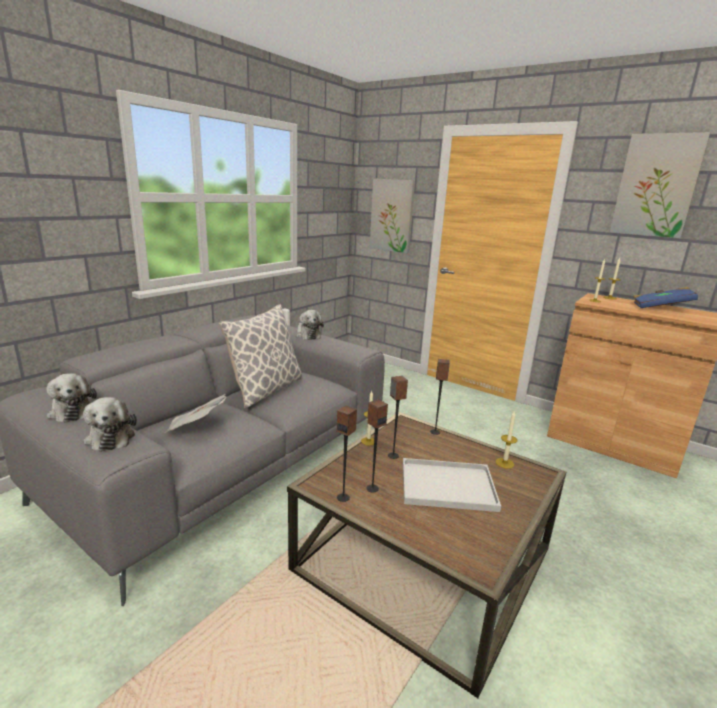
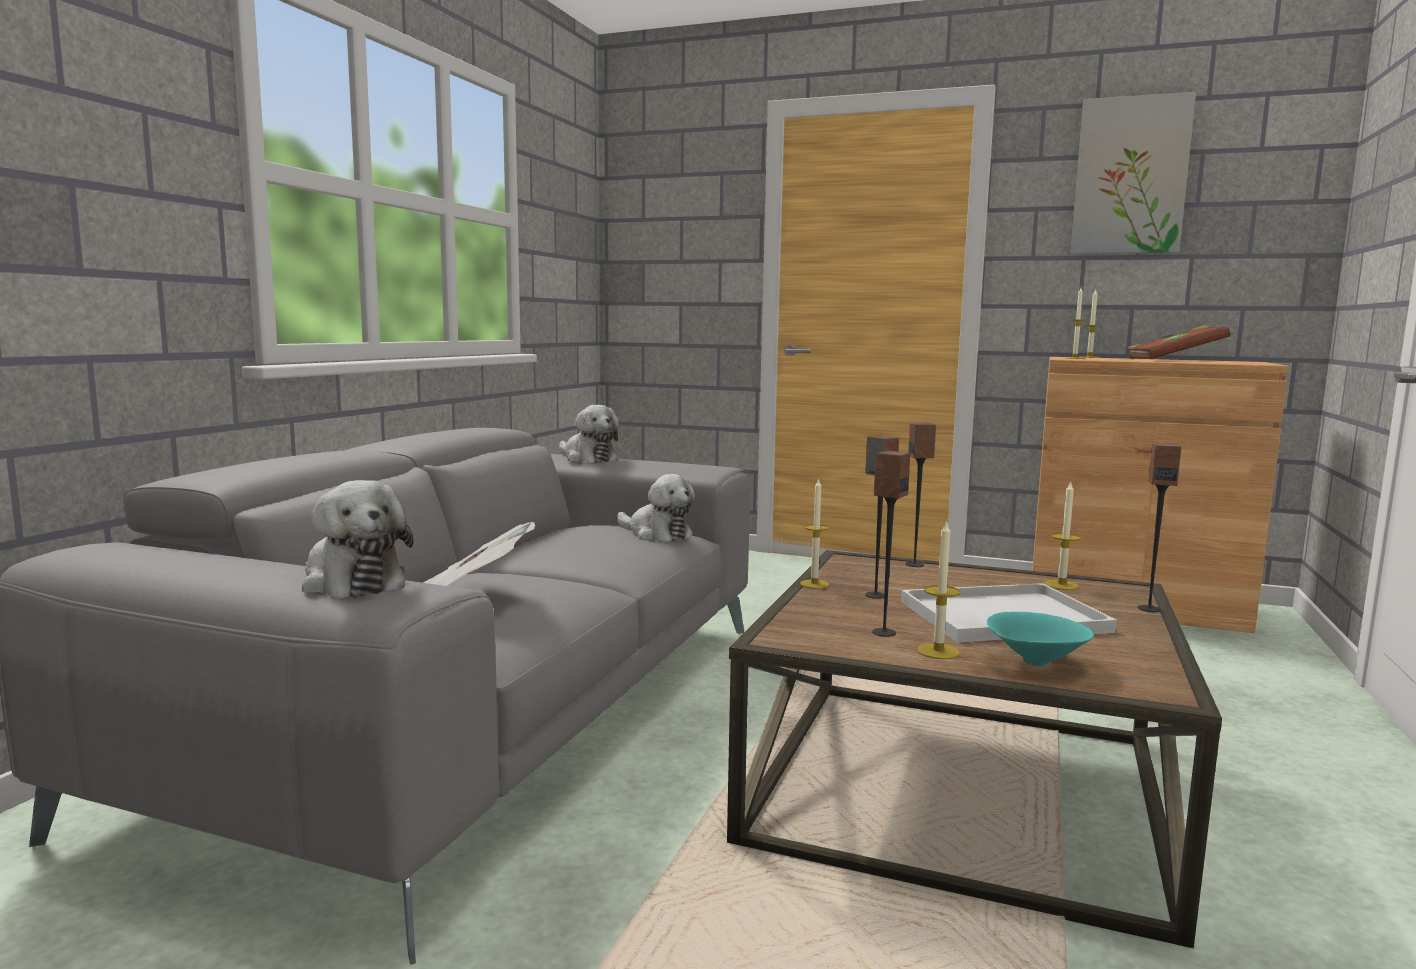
camera: 15 degrees left, 10 degrees down
plush toy [47,373,97,423] -> plush toy moved to [617,474,695,542]
pillow [219,305,302,408] -> none
speaker [337,406,357,502] -> speaker moved to [1137,443,1181,612]
picture [370,179,415,253] -> none
blue book [633,287,698,308] -> brown book [1127,325,1230,359]
none -> candle [917,520,960,659]
none -> turquoise bowl [987,612,1094,667]

